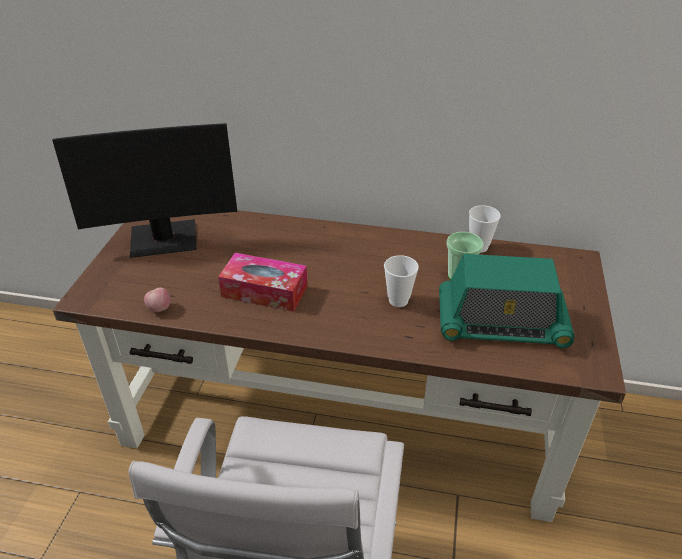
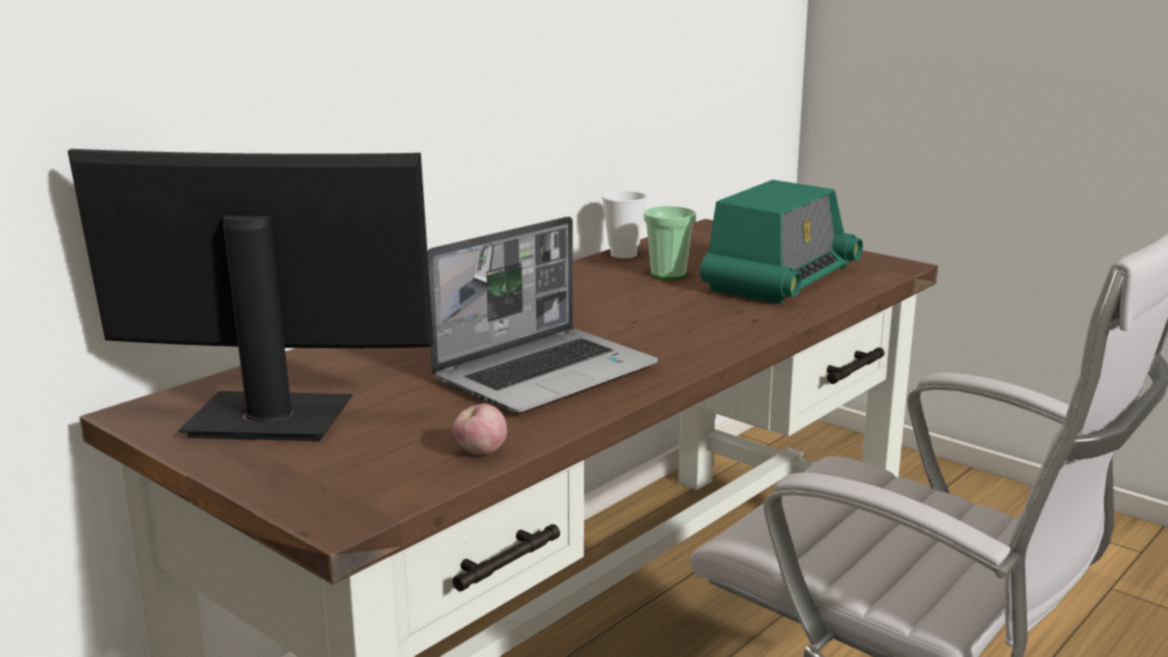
camera: 60 degrees left, 20 degrees down
monitor [52,123,237,258] -> monitor turned 105 degrees counterclockwise [68,149,434,441]
tissue box [218,253,307,312] -> laptop [427,216,658,413]
cup [384,255,419,307] -> none

